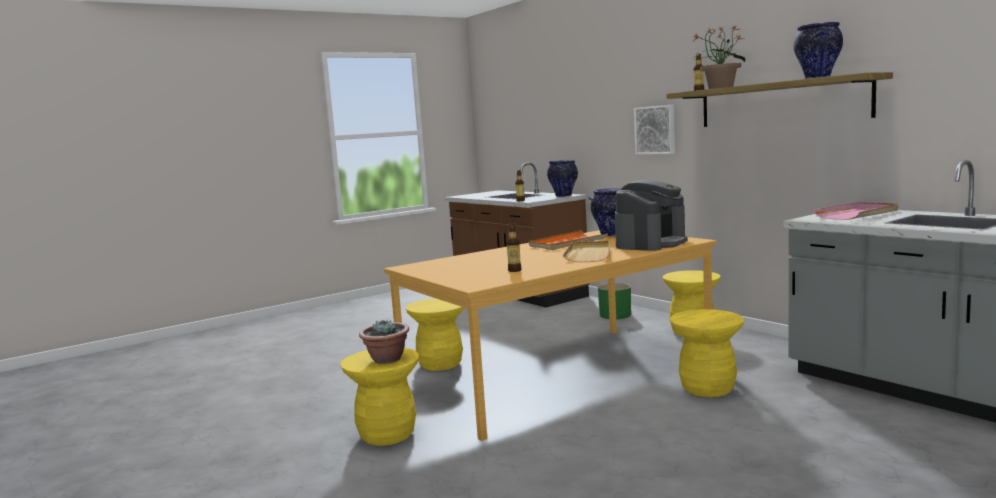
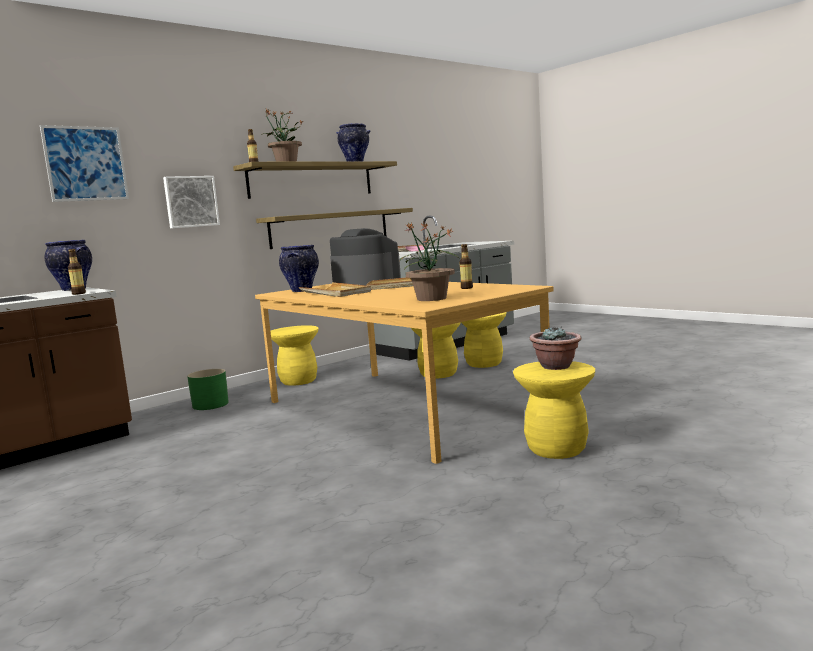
camera: 95 degrees left, 0 degrees up
yellow stool [406,298,464,371] -> yellow stool moved to [461,312,506,368]
orange tray [529,230,608,250] -> beige tray [299,282,371,297]
none -> picture [40,125,129,202]
none -> shelf [256,208,413,249]
none -> potted plant [400,222,461,301]

